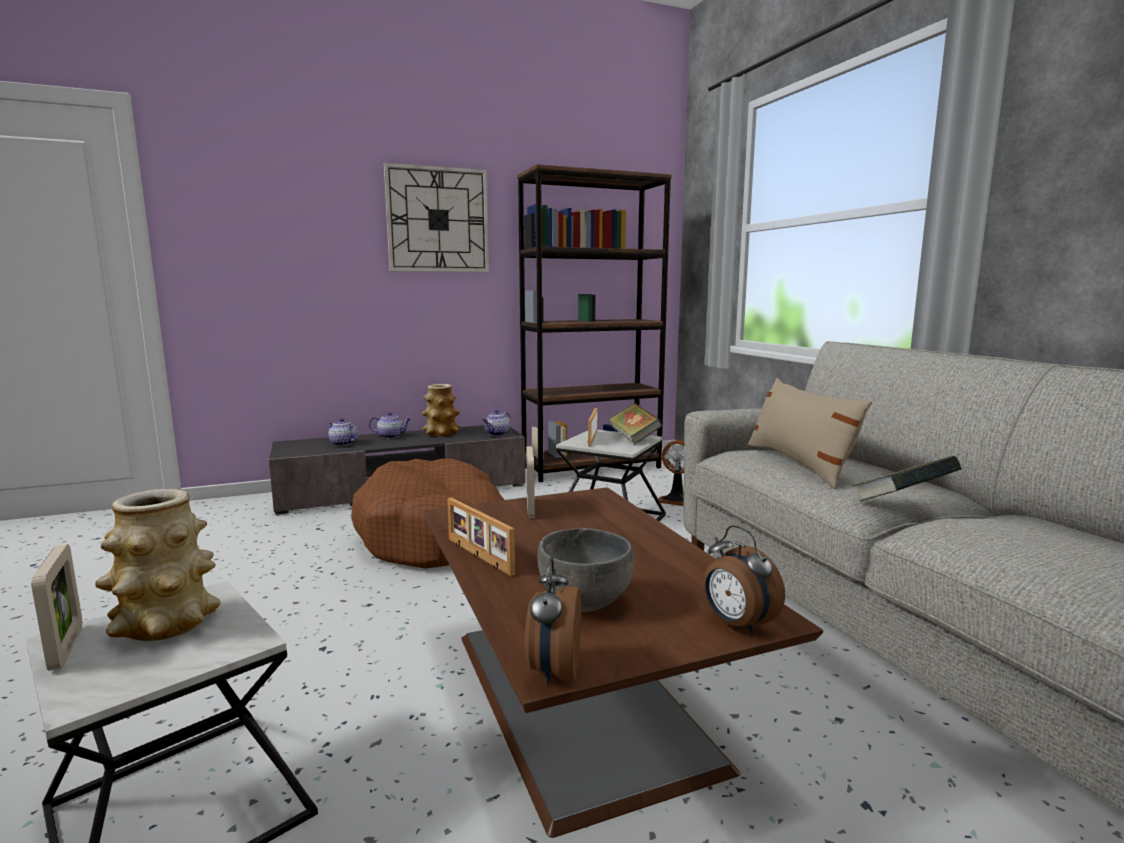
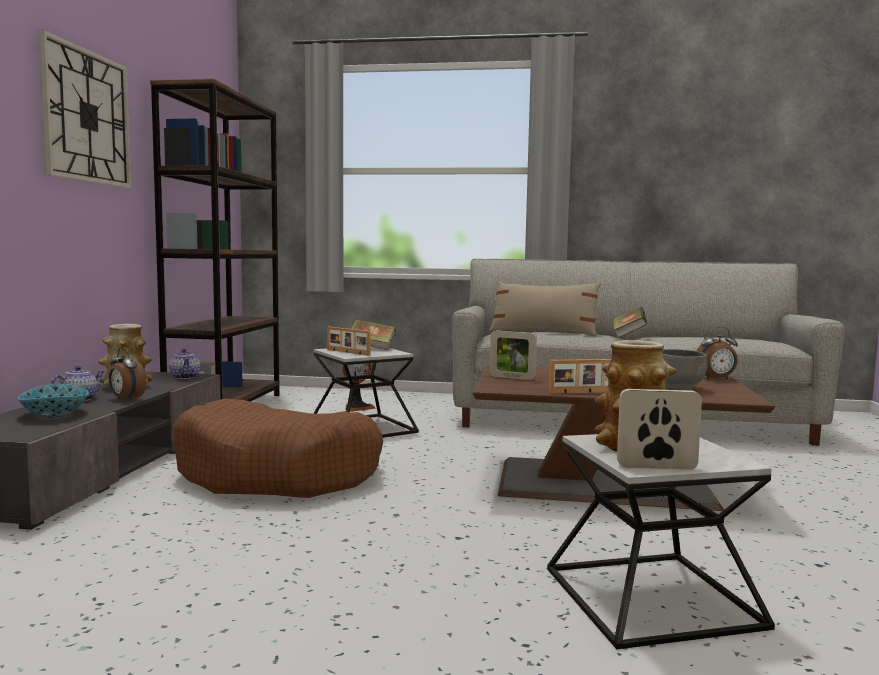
camera: 60 degrees left, 5 degrees down
teapot [327,418,359,446] -> bowl [18,384,89,418]
alarm clock [525,557,581,686] -> alarm clock moved to [109,347,146,401]

